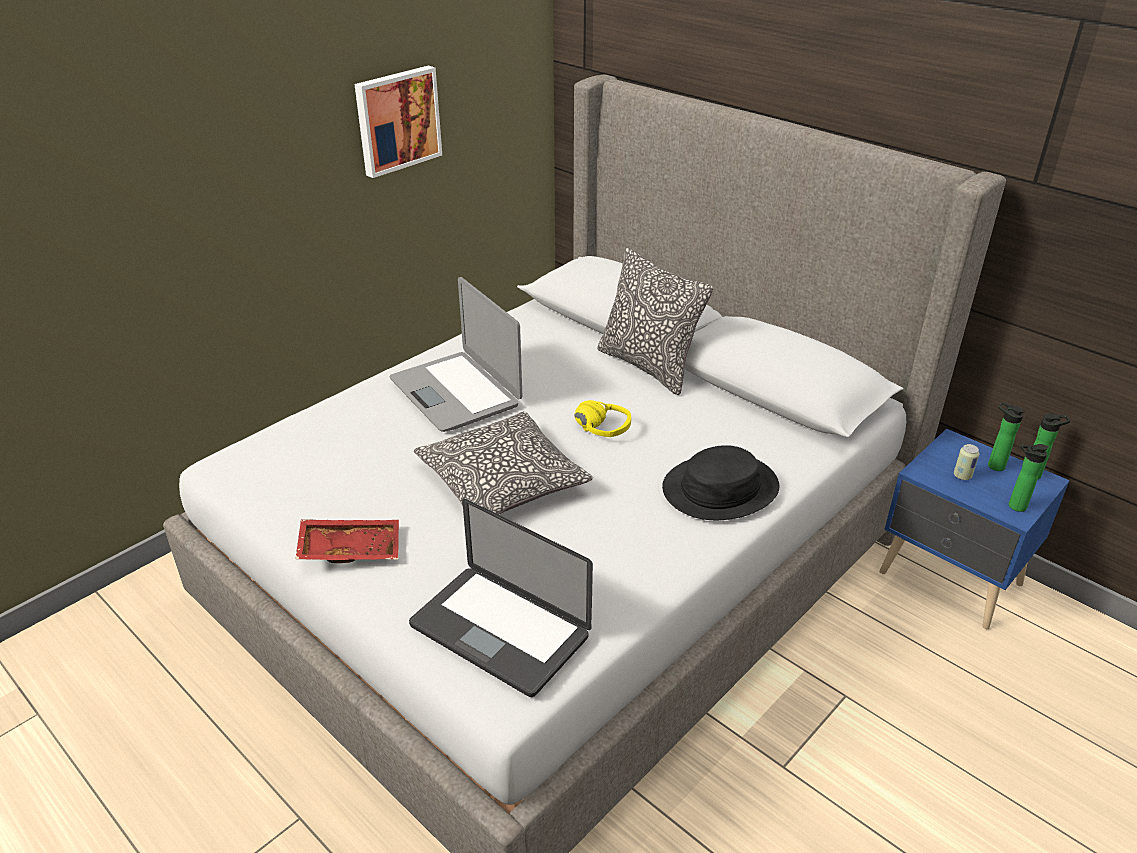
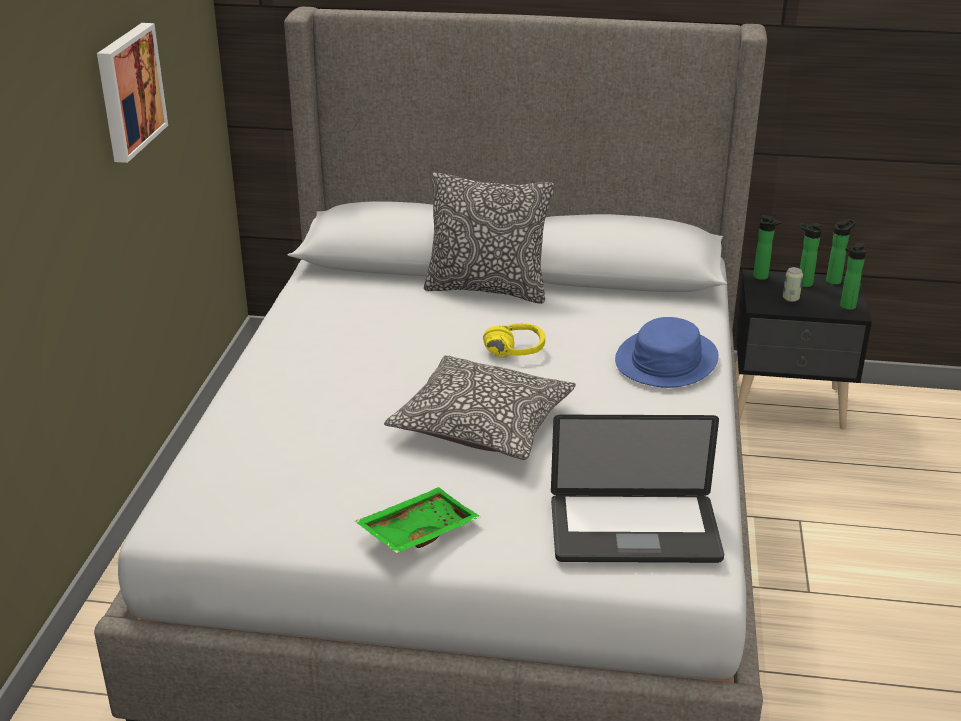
camera: 35 degrees left, 5 degrees down
red tray [296,519,399,563] -> green tray [355,487,480,553]
laptop [390,277,522,432] -> none
black hat [662,445,779,520] -> blue hat [615,317,719,388]
blue nightstand [880,429,1070,629] -> black nightstand [735,269,872,430]
none -> bottle [753,215,781,280]

